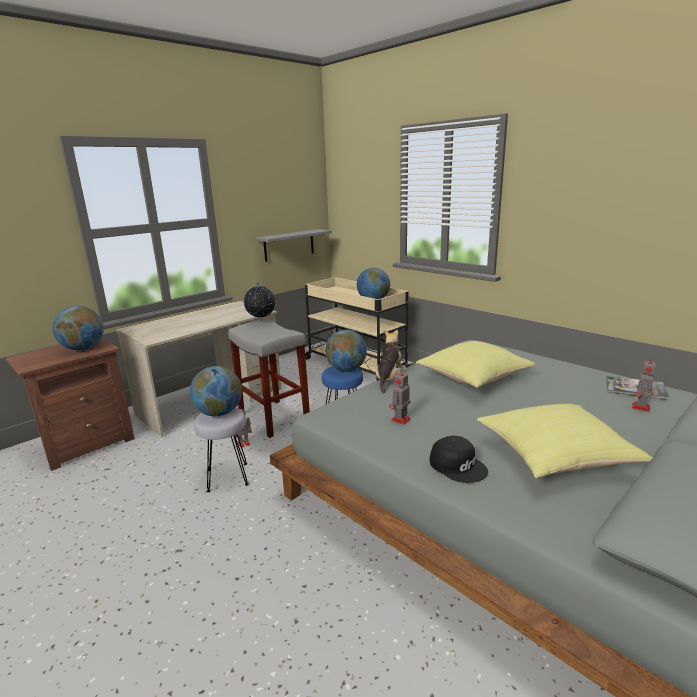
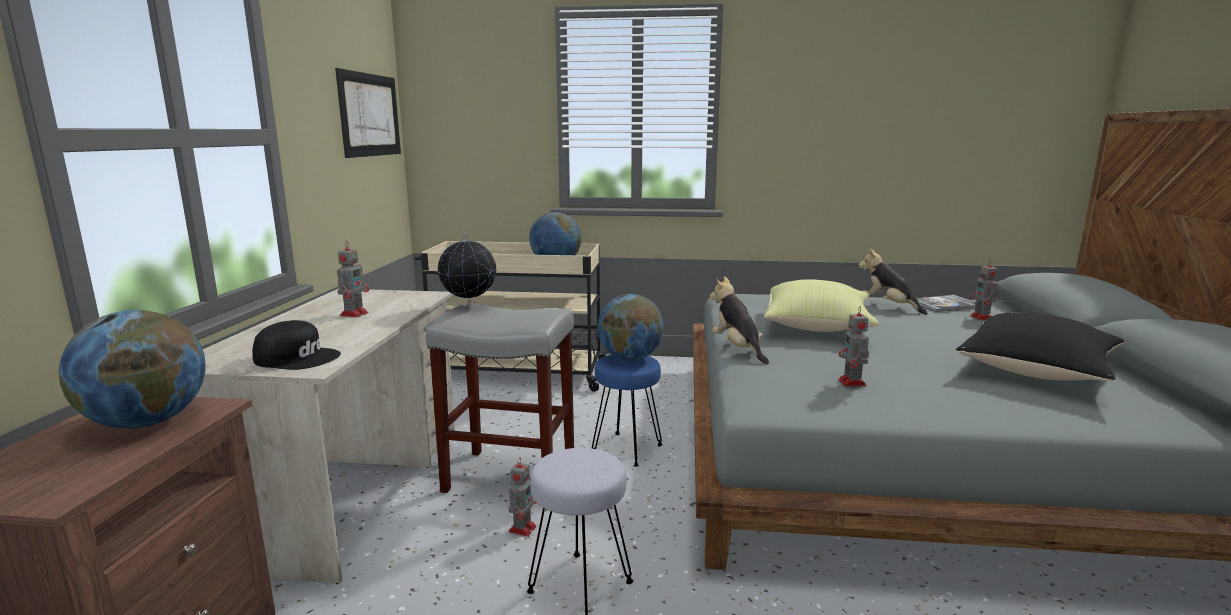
camera: 40 degrees left, 5 degrees down
globe [190,366,242,416] -> none
grey shelf [255,229,332,262] -> none
black cap [430,436,488,483] -> black cap moved to [252,320,341,370]
yellow pillow [477,404,653,478] -> black pillow [956,312,1124,381]
none -> picture [335,68,401,158]
none -> toy robot [337,242,369,317]
none -> plush toy [858,249,928,315]

